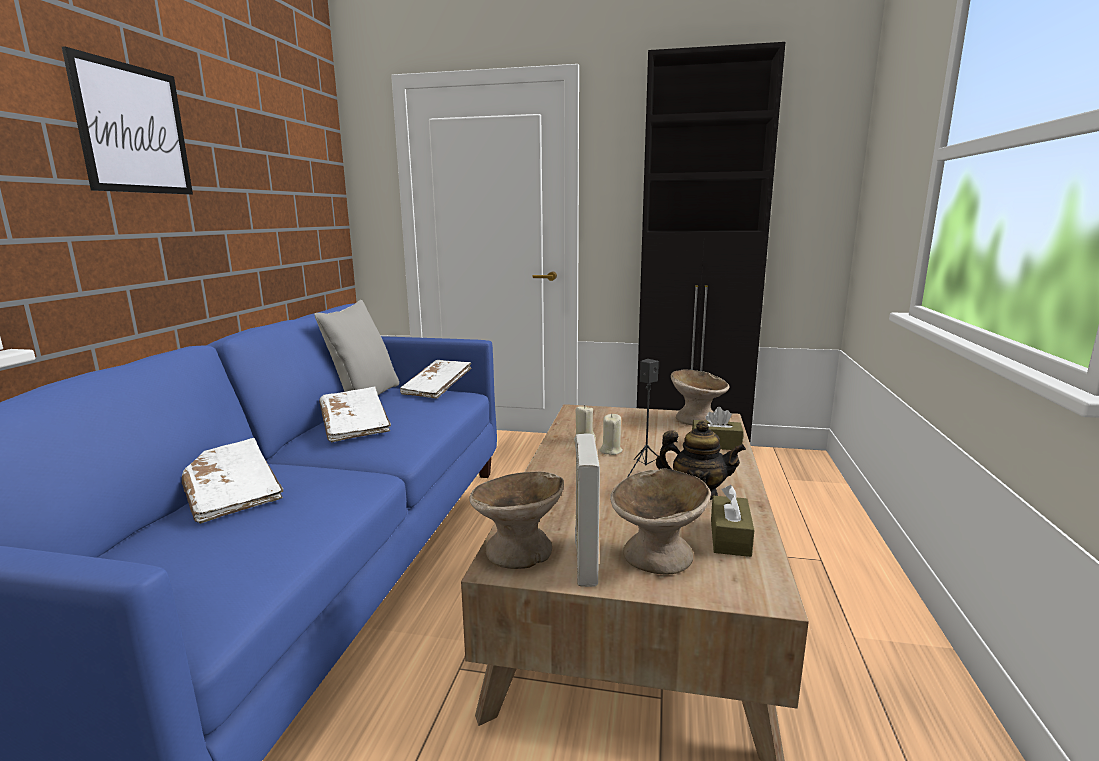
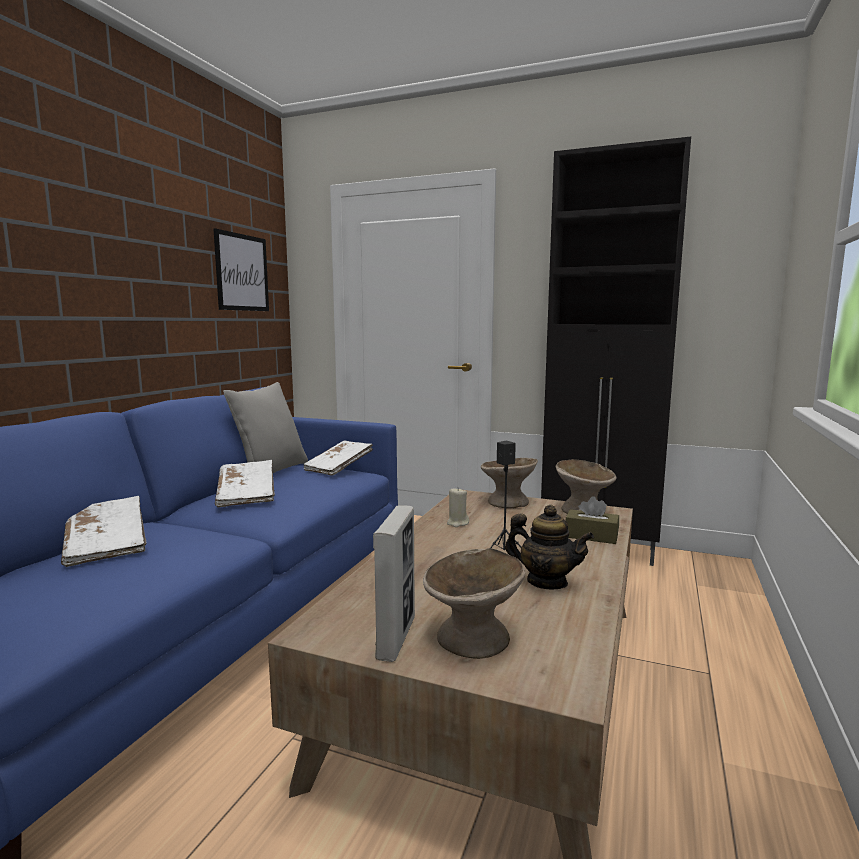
camera: 10 degrees right, 5 degrees down
picture [62,46,193,195] -> picture moved to [213,228,269,311]
beige bowl [469,471,564,569] -> beige bowl moved to [481,458,538,508]
beige candle [600,414,623,455] -> none
brown tissue box [711,485,754,557] -> none

